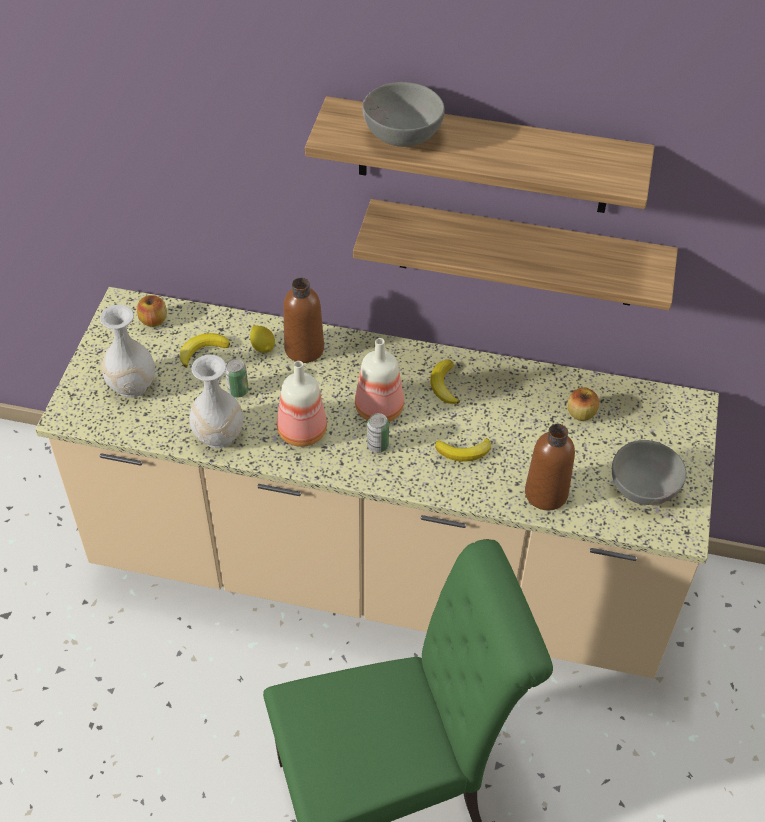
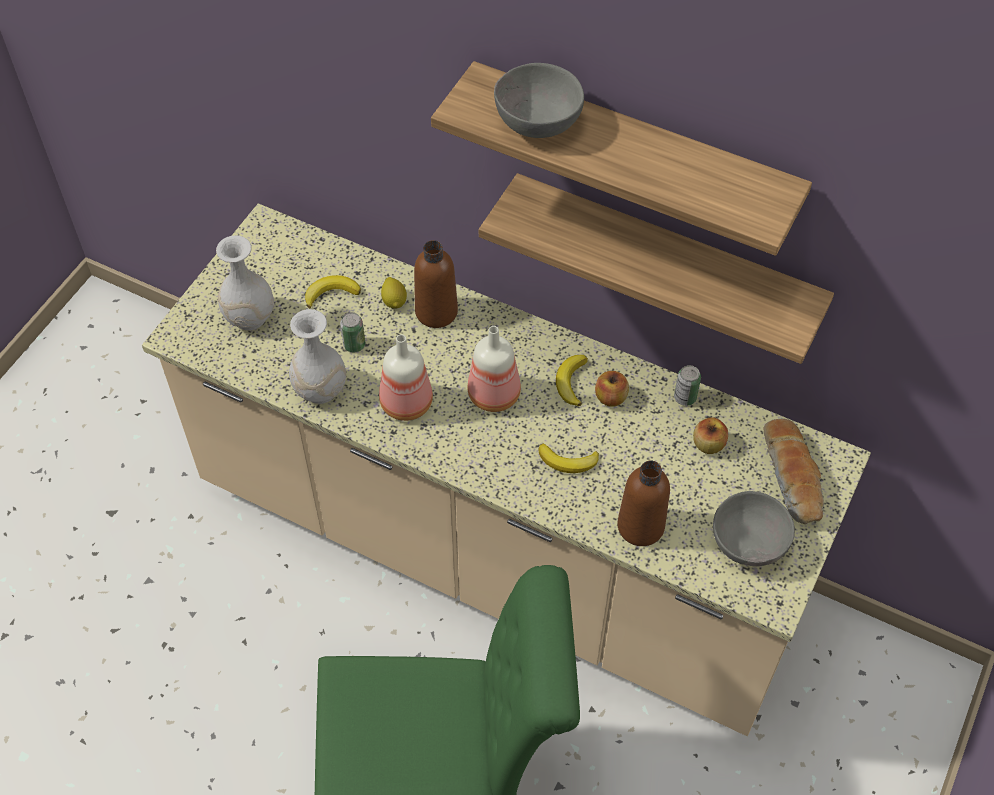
camera: 15 degrees right, 5 degrees up
apple [137,295,167,327] -> apple moved to [595,371,629,407]
can [367,413,389,453] -> can moved to [674,365,701,406]
none -> bread [764,419,824,524]

